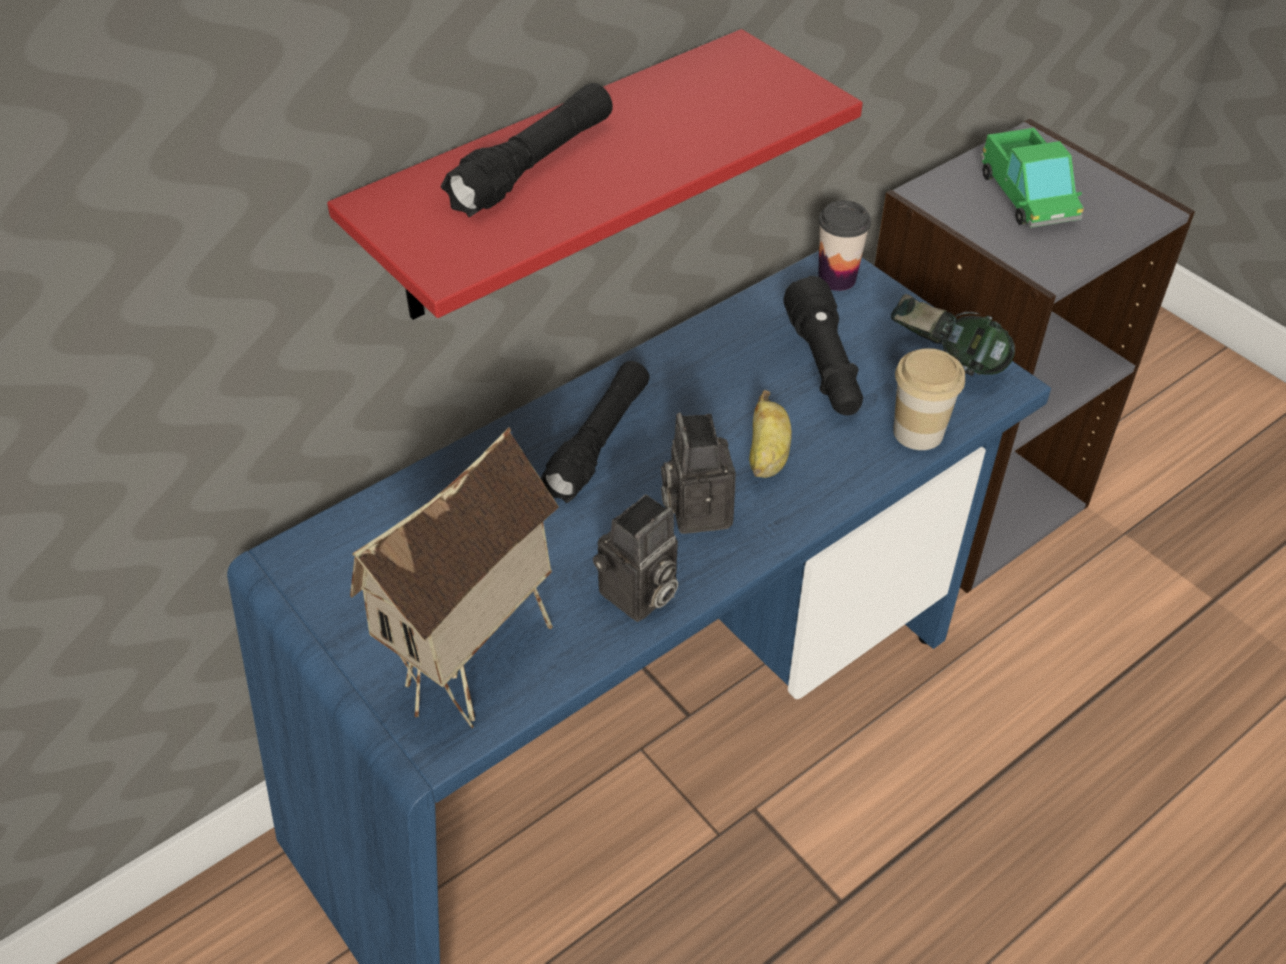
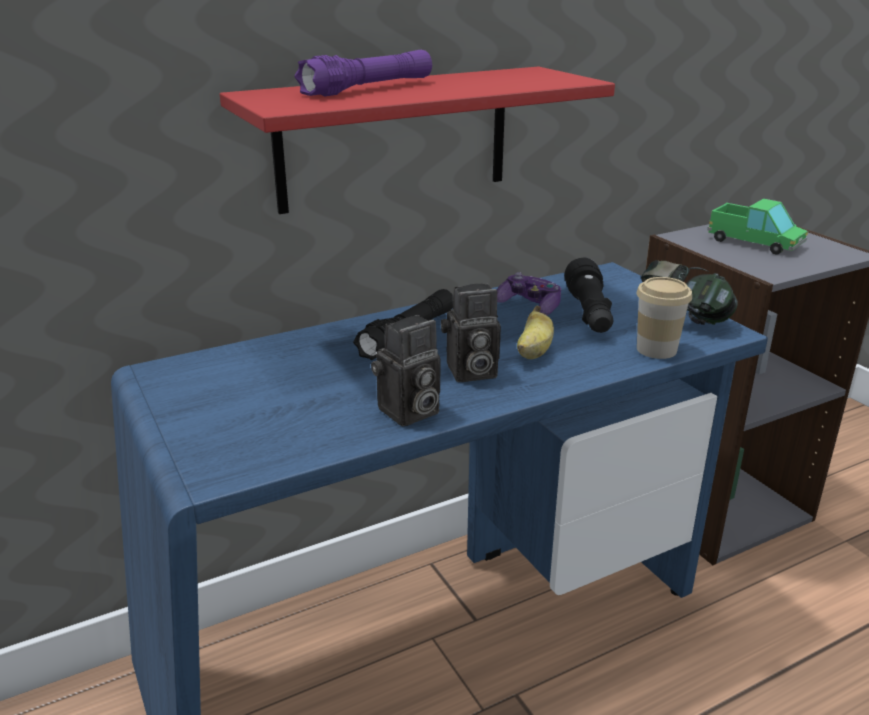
camera: 10 degrees right, 20 degrees down
toy house [350,428,559,728] -> none
black flashlight [441,83,613,217] -> purple flashlight [294,50,432,97]
camera [661,413,736,534] -> camera turned 105 degrees counterclockwise [441,283,501,382]
cup [818,201,871,291] -> none
toy truck [980,128,1084,228] -> toy truck turned 45 degrees counterclockwise [707,199,808,255]
none -> game controller [497,272,561,315]

